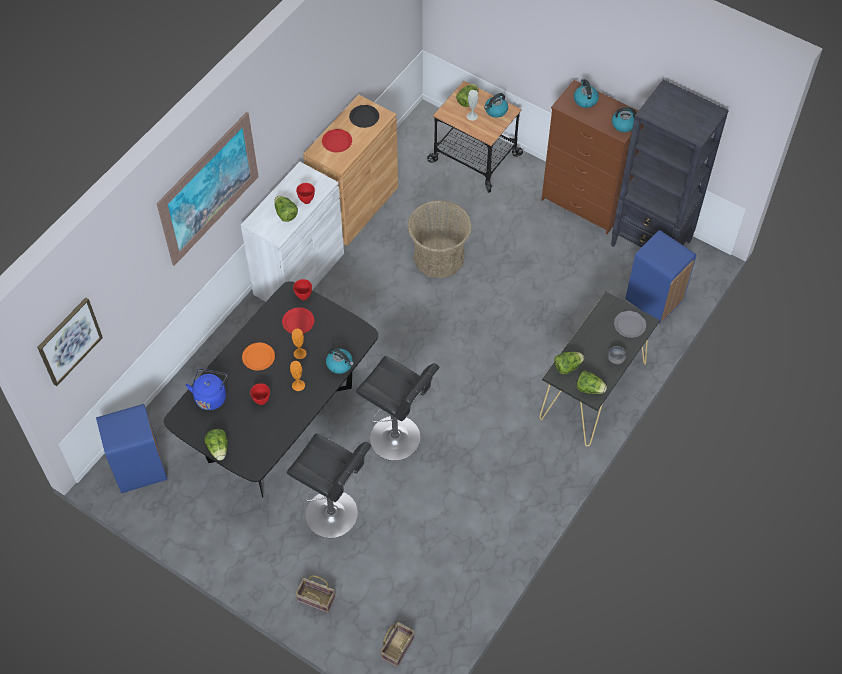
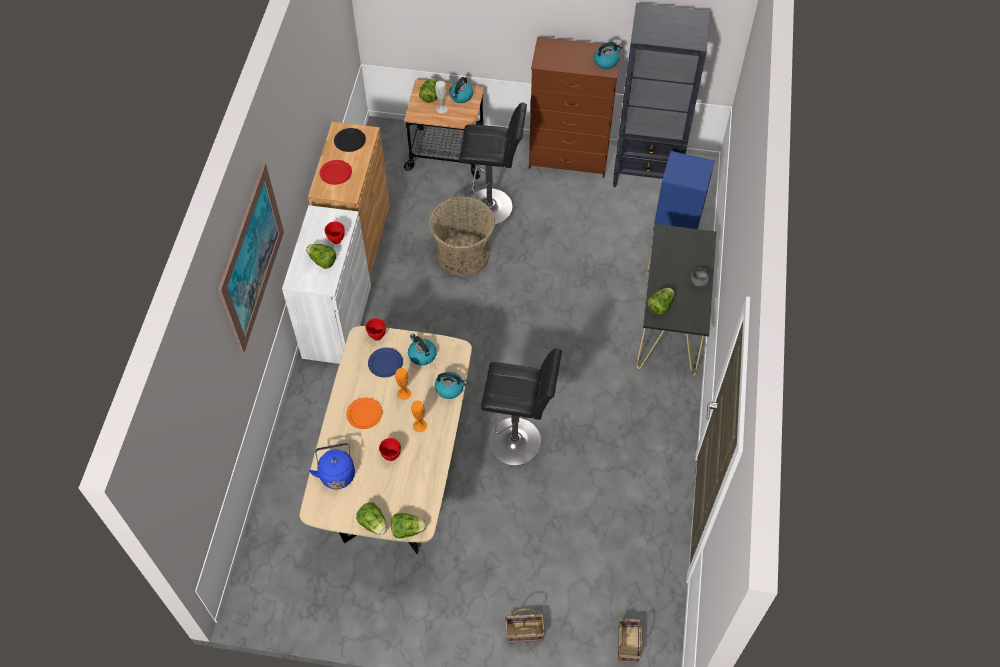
camera: 25 degrees left, 0 degrees up
picture [37,298,103,386] -> none
blue trash can [96,404,167,493] -> none
black dining table [164,281,378,498] -> beige dining table [300,326,472,554]
red plate [282,307,314,334] -> blue plate [368,348,403,377]
black stool [287,434,371,538] -> black stool moved to [459,102,527,225]
kettle [574,79,599,108] -> kettle moved to [408,334,436,365]
lettuce [577,371,607,394] -> lettuce moved to [391,513,426,539]
grey plate [614,311,646,338] -> none

